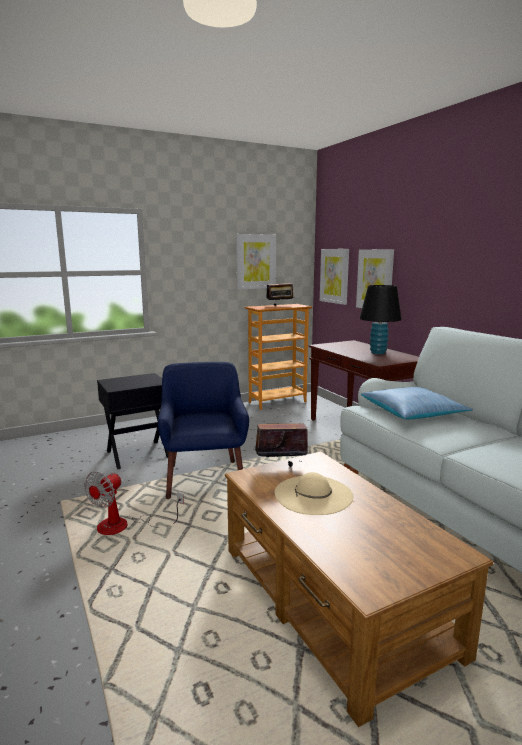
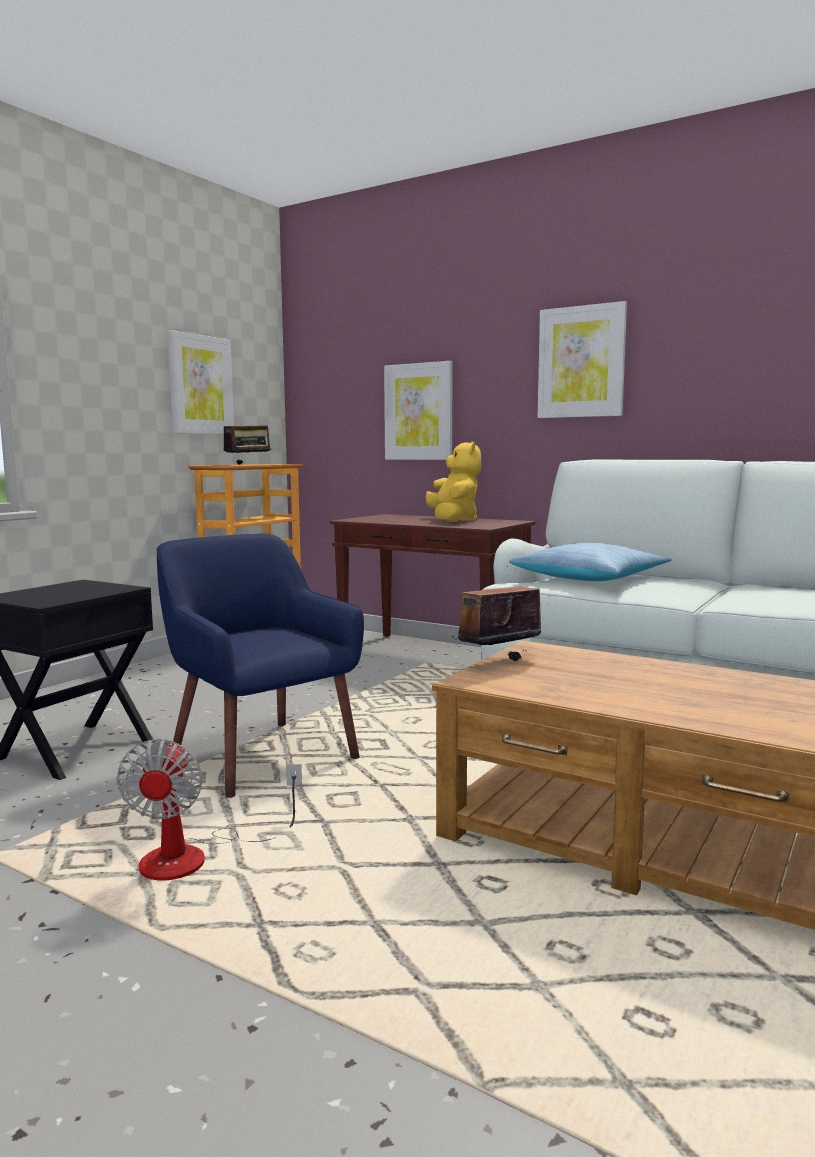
camera: 30 degrees left, 5 degrees down
beige hat [275,472,353,515] -> none
picture [320,249,349,305] -> picture moved to [538,301,627,418]
black table lamp [359,285,402,354] -> yellow plush toy [425,441,481,522]

